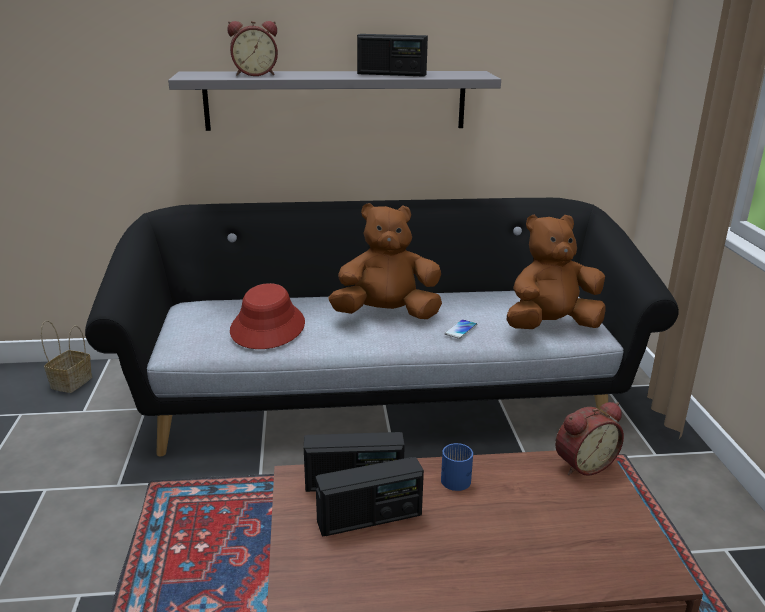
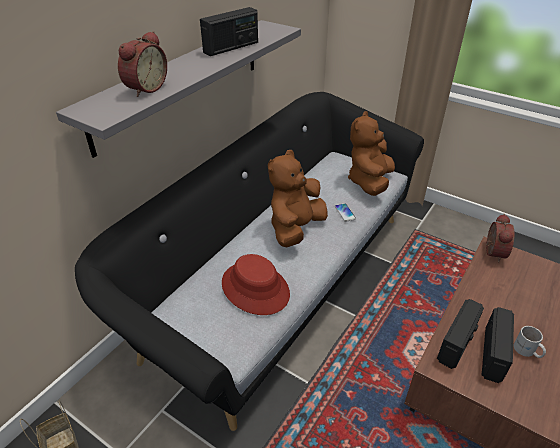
camera: 50 degrees left, 15 degrees up
blue mug [441,443,473,491] -> none
none -> white mug [514,326,546,358]

